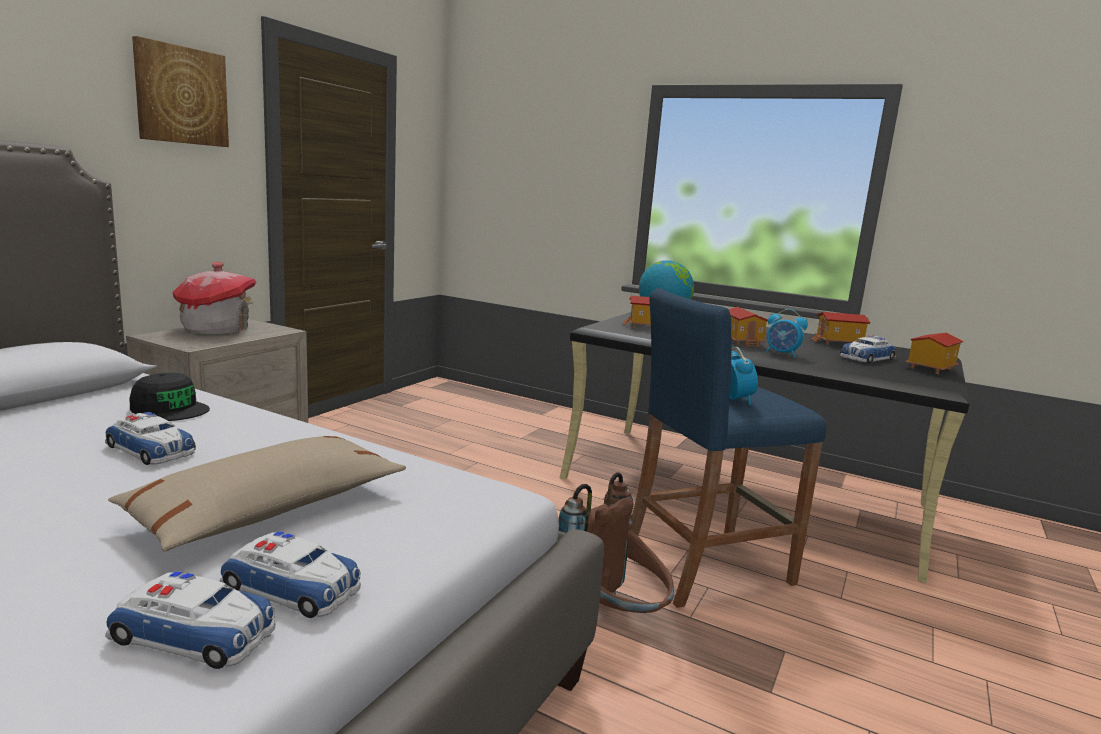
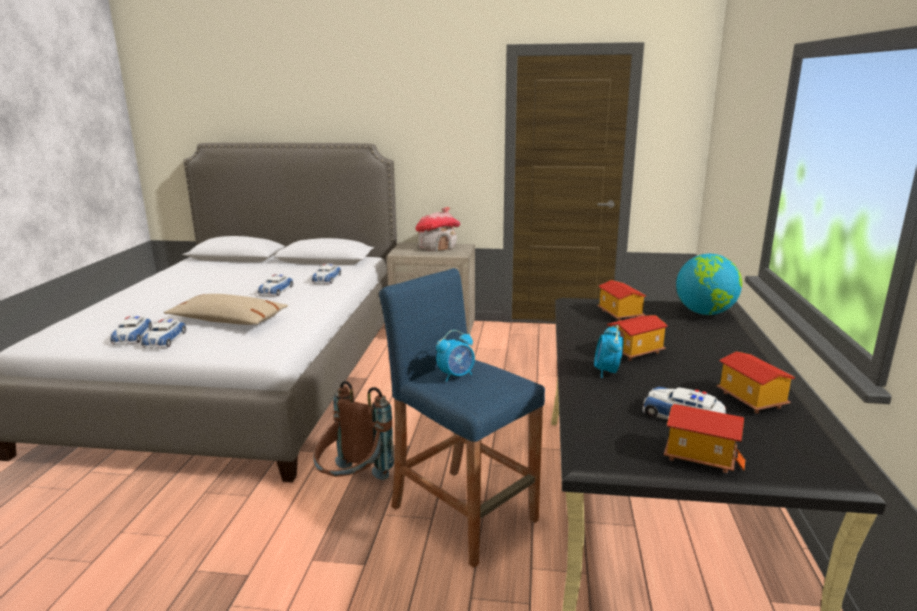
camera: 70 degrees right, 5 degrees up
black cap [130,373,210,421] -> toy car [312,264,342,284]
picture [132,36,229,147] -> none

